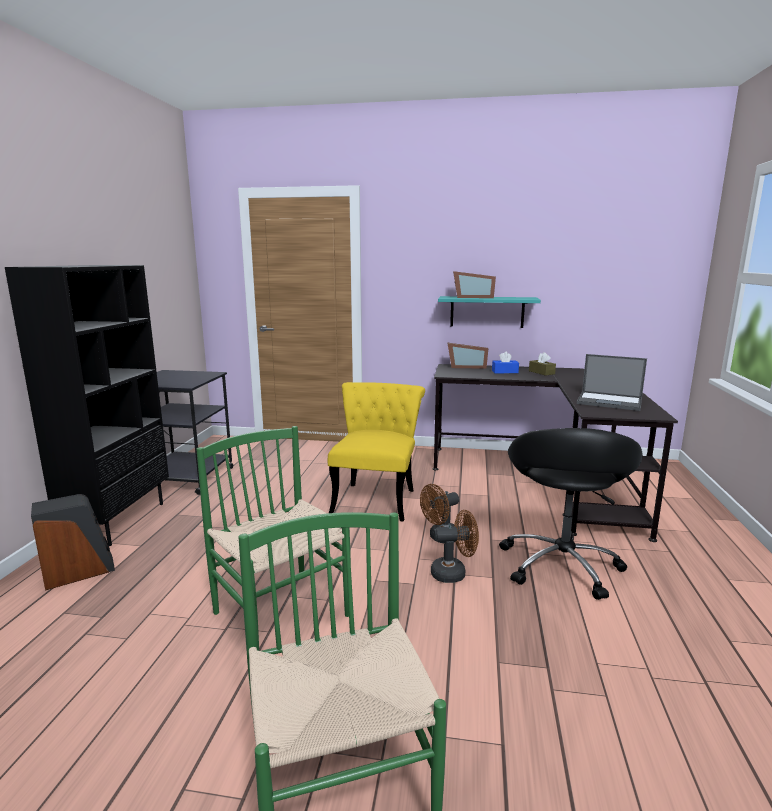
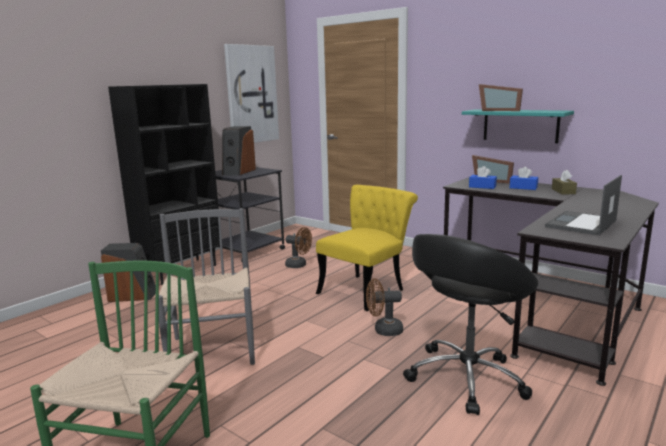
camera: 30 degrees right, 0 degrees up
green chair [196,426,351,647] -> grey chair [159,208,255,365]
brown fan [431,510,479,583] -> brown fan moved to [285,227,312,268]
laptop [577,354,647,411] -> laptop turned 75 degrees clockwise [545,175,622,235]
none -> speaker [222,126,256,176]
none -> picture [224,44,279,143]
none -> blue tissue box [469,166,497,189]

